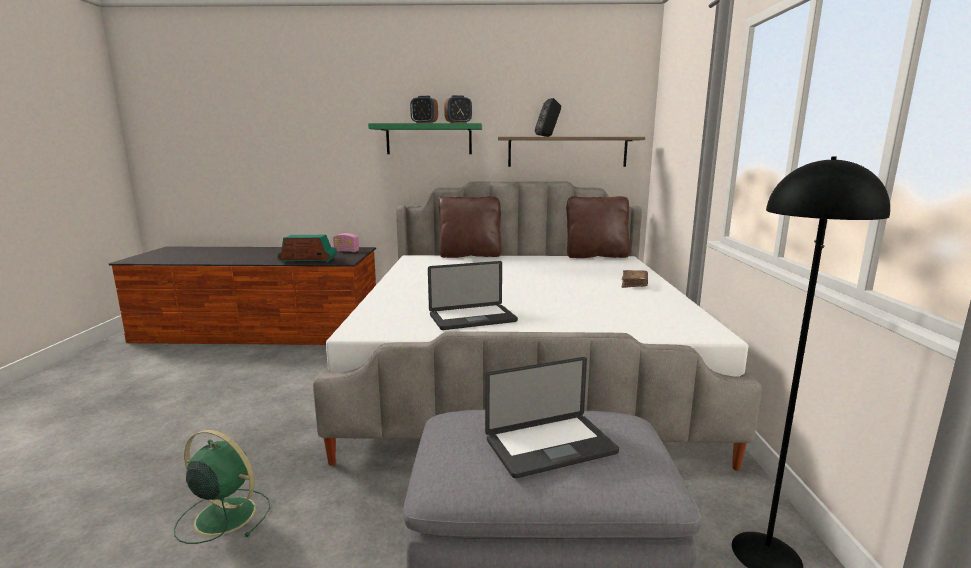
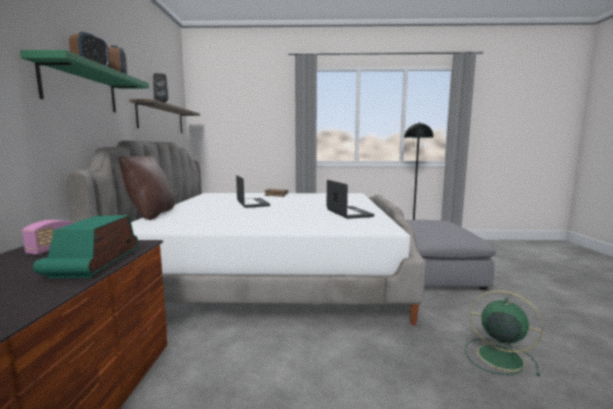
camera: 90 degrees left, 5 degrees down
green fan [174,430,270,544] -> green fan turned 105 degrees clockwise [465,290,543,376]
laptop [485,357,619,478] -> laptop moved to [236,175,270,208]
brown pillow [566,196,630,258] -> none

